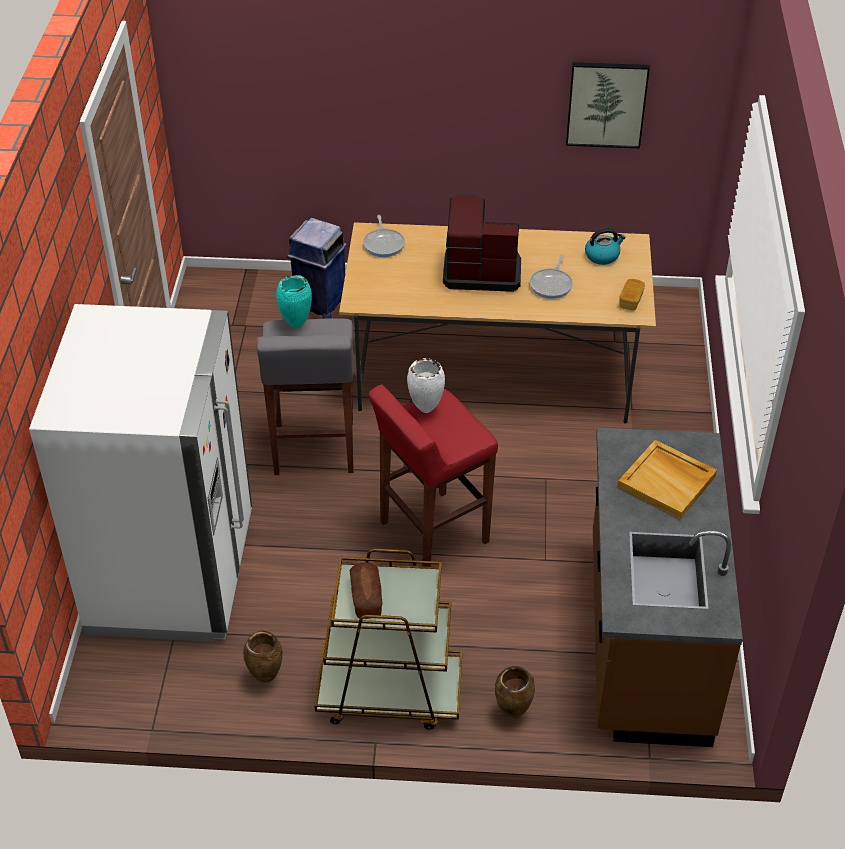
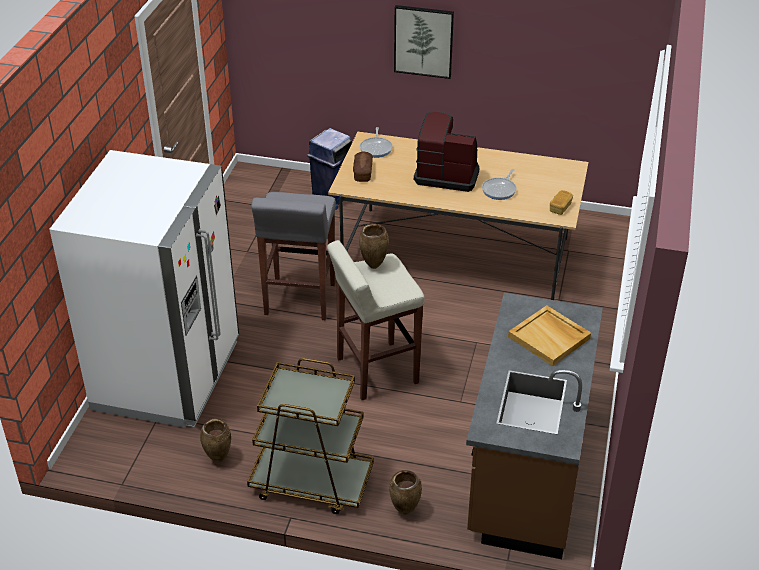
camera: 10 degrees right, 5 degrees down
turquoise vase [276,275,312,328] -> none
bread [349,562,382,619] -> bread moved to [353,152,373,182]
red stool [369,384,498,567] -> beige stool [327,240,425,400]
white vase [407,358,445,413] -> brown vase [359,224,389,269]
picture [566,62,650,148] -> picture moved to [394,5,454,79]
kettle [585,228,625,265] -> none

